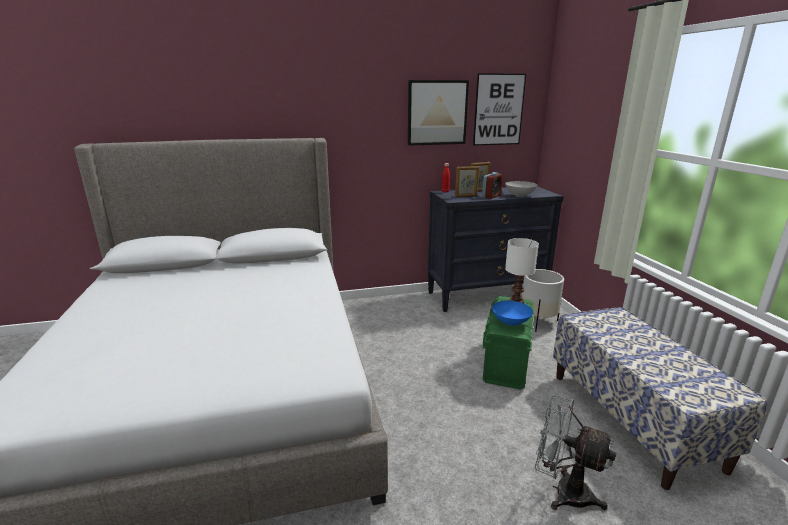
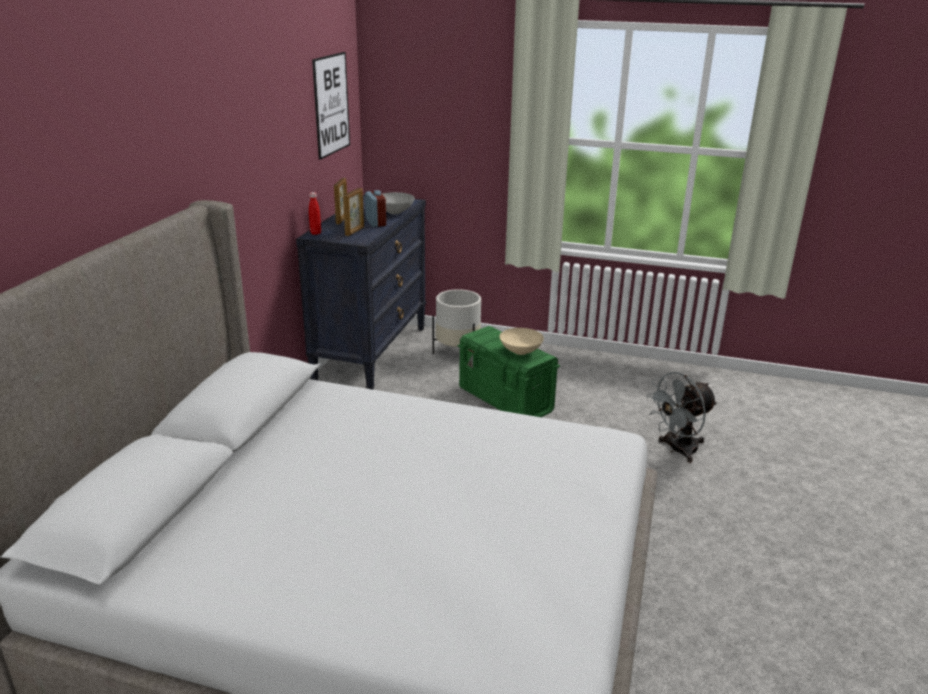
camera: 60 degrees left, 5 degrees up
picture [408,80,469,146] -> none
blue bowl [492,301,533,326] -> beige bowl [500,328,544,355]
white table lamp [505,238,539,303] -> none
bench [553,307,767,490] -> none

